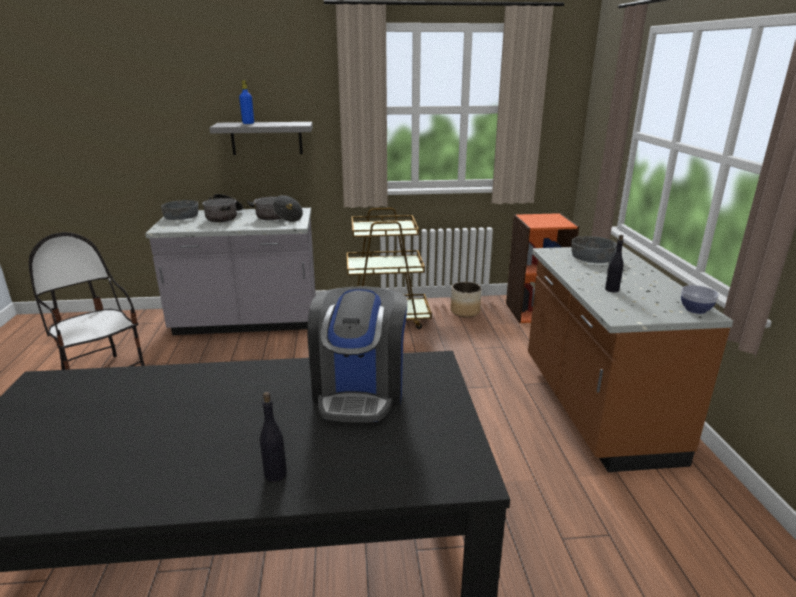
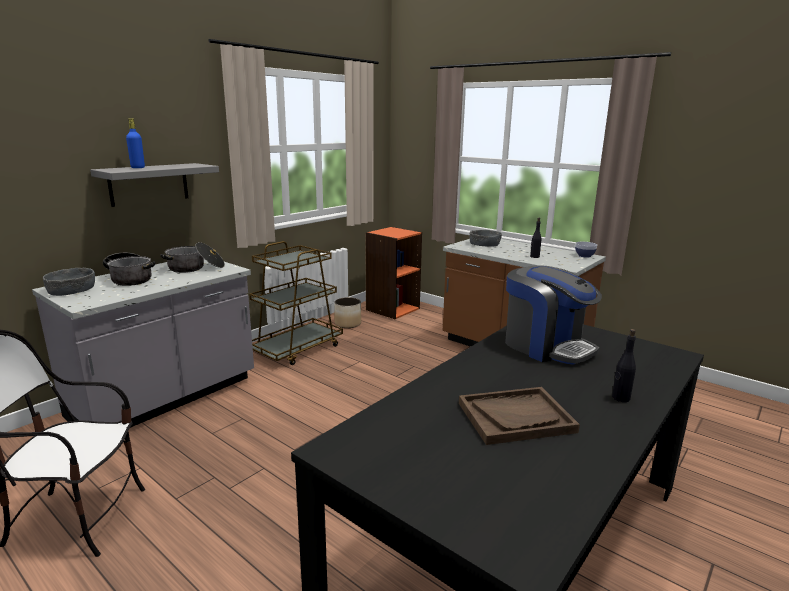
camera: 45 degrees left, 5 degrees down
none -> brown tray [459,387,580,445]

